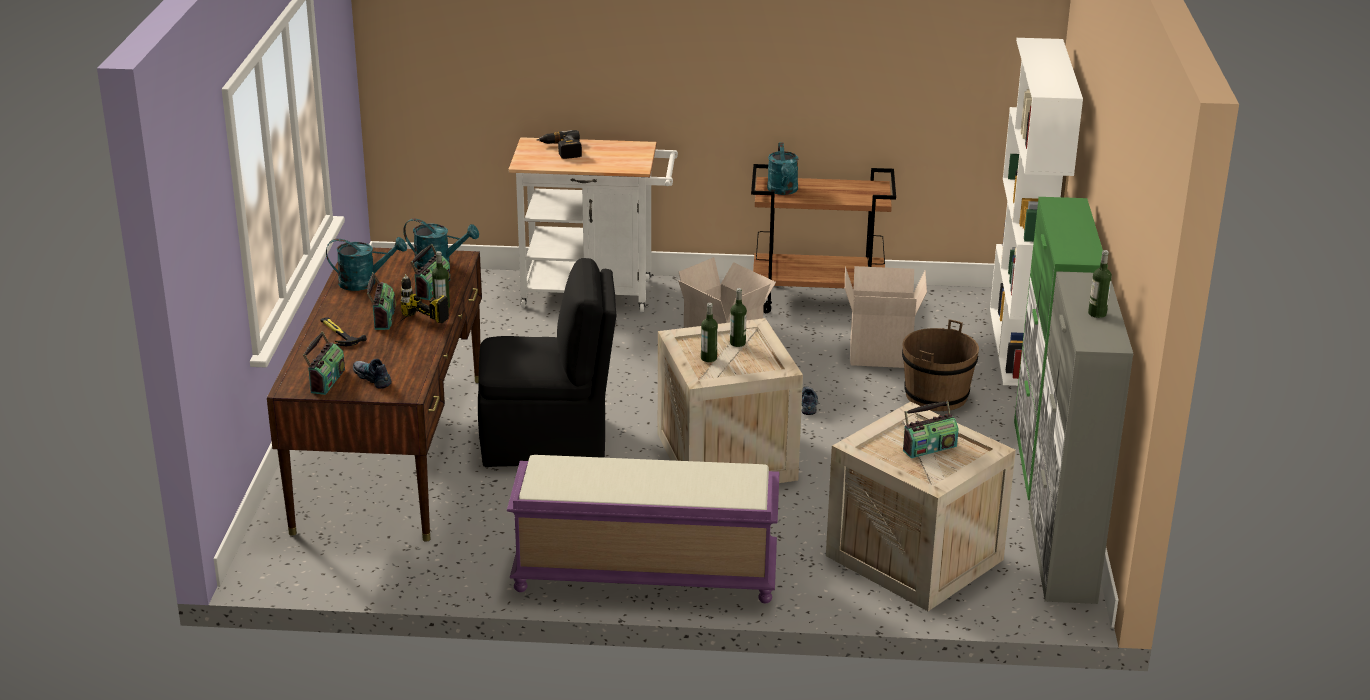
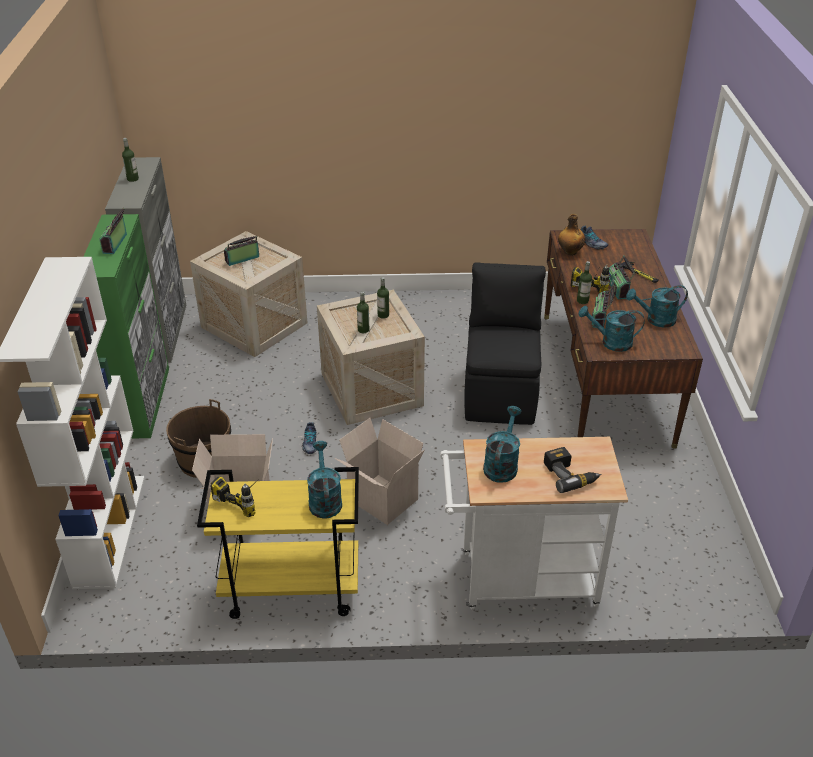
camera: 175 degrees right, 10 degrees up
radio [303,331,345,395] -> radio moved to [99,208,127,254]
black chair [478,258,617,467] -> black chair turned 105 degrees clockwise [464,262,546,425]
purple bench [507,455,779,603] -> none
brown cart [751,164,896,313] -> yellow cart [197,467,359,619]
none -> power drill [210,476,262,517]
none -> turquoise watering can [483,406,522,483]
none -> bottle [558,214,585,256]

